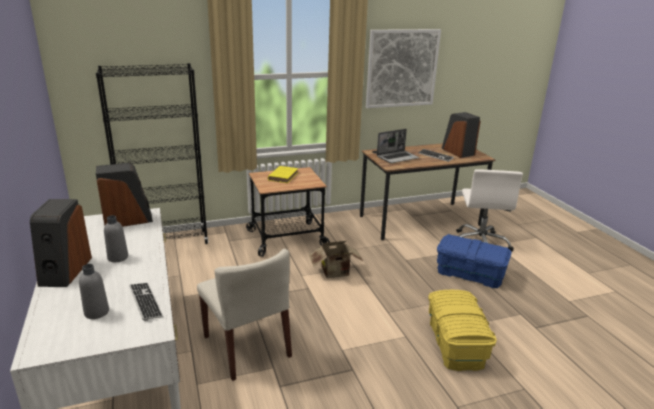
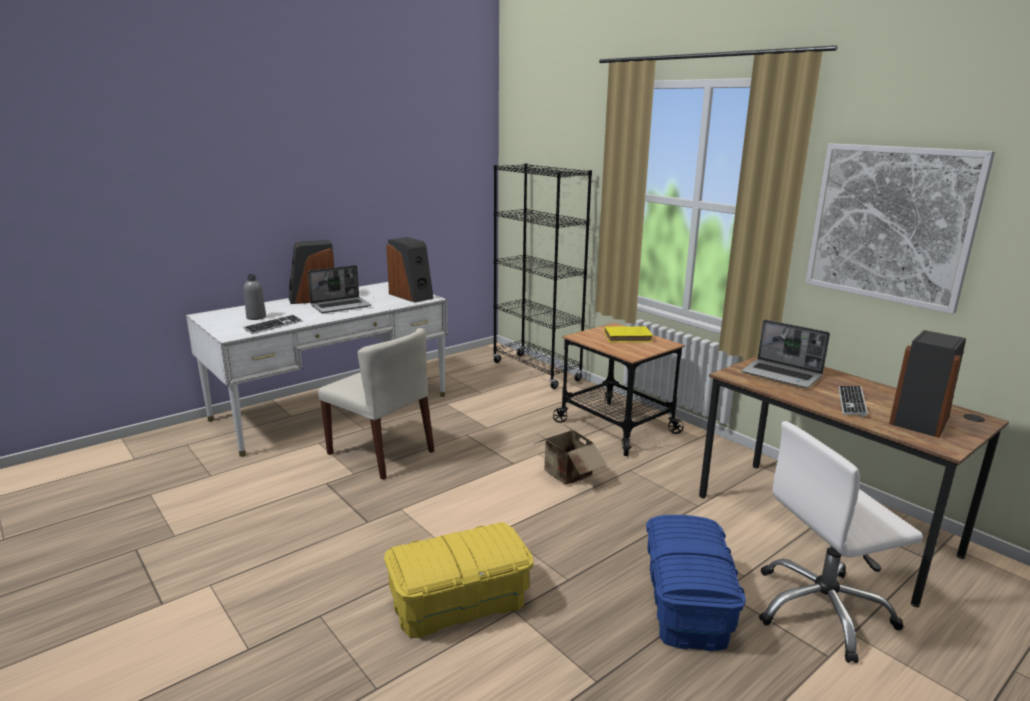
camera: 70 degrees right, 5 degrees down
grey bottle [104,215,128,262] -> laptop [308,265,371,313]
beige chair [197,249,292,381] -> beige chair turned 90 degrees counterclockwise [318,328,435,480]

